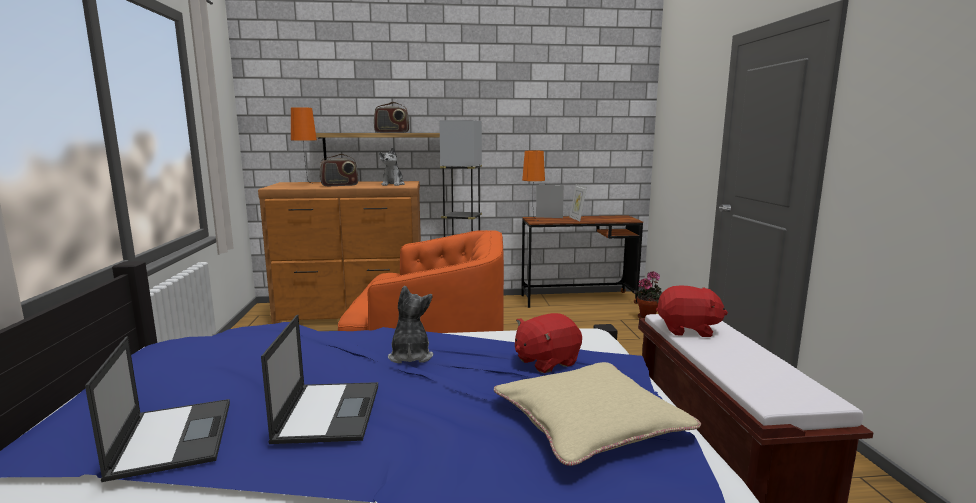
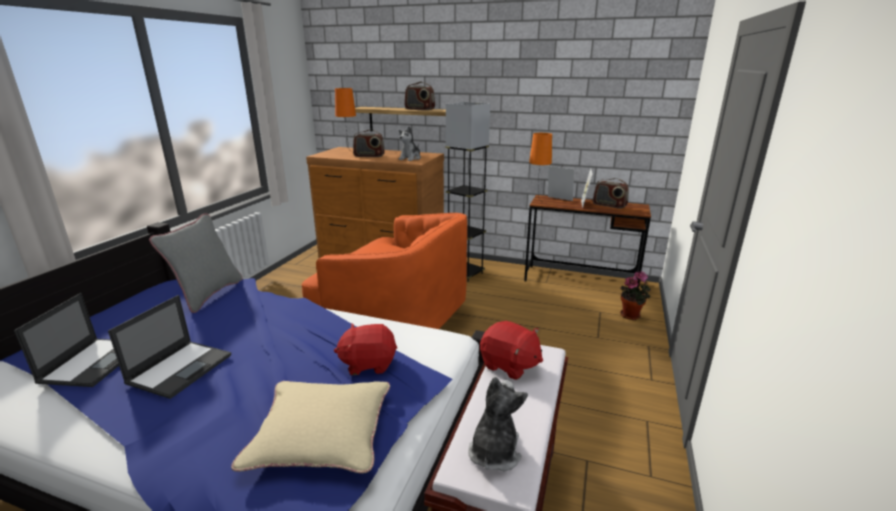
camera: 25 degrees right, 10 degrees up
plush toy [388,286,433,363] -> plush toy moved to [468,377,528,471]
none -> grey pillow [149,213,242,313]
none -> radio [593,178,629,209]

